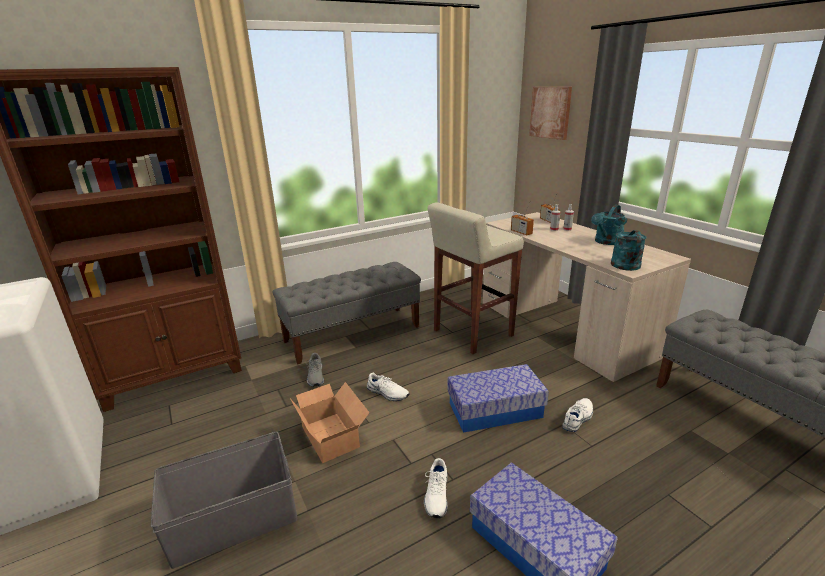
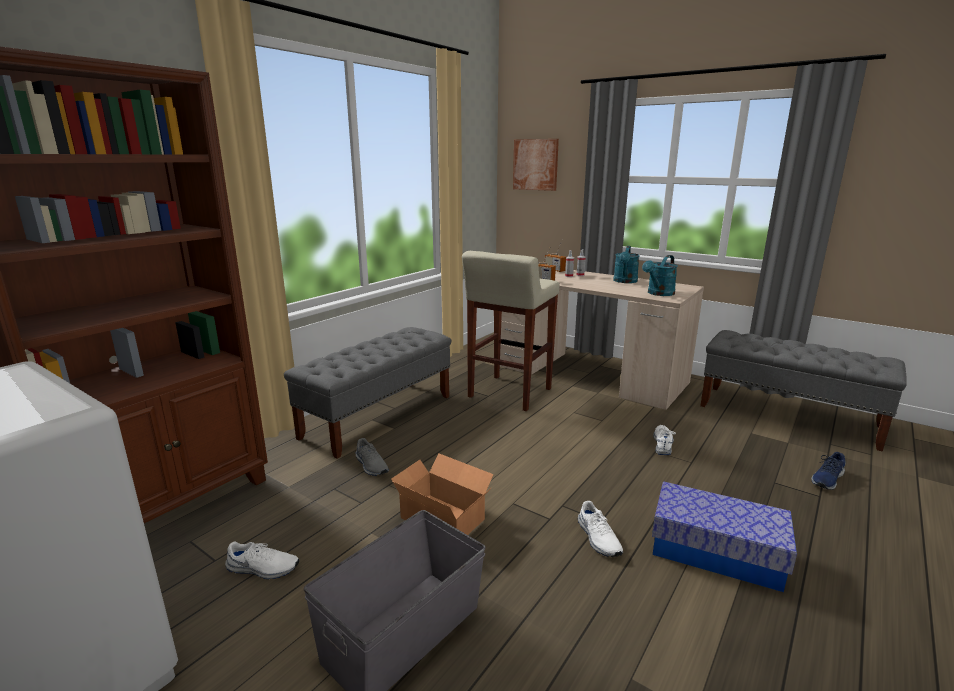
camera: 25 degrees left, 5 degrees down
white shoe [367,373,409,401] -> white shoe moved to [225,541,299,579]
storage box [448,364,549,433] -> none
turquoise watering can [611,216,646,271] -> turquoise watering can turned 120 degrees counterclockwise [642,255,678,296]
none -> blue shoe [812,452,846,490]

